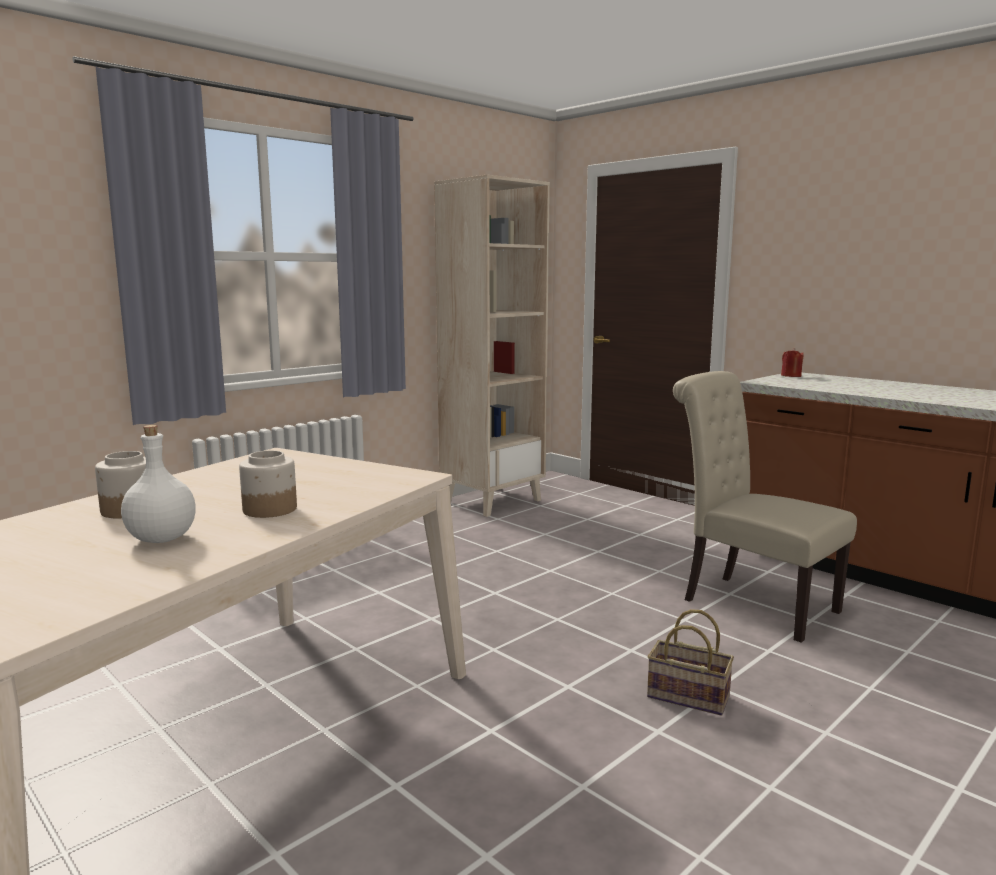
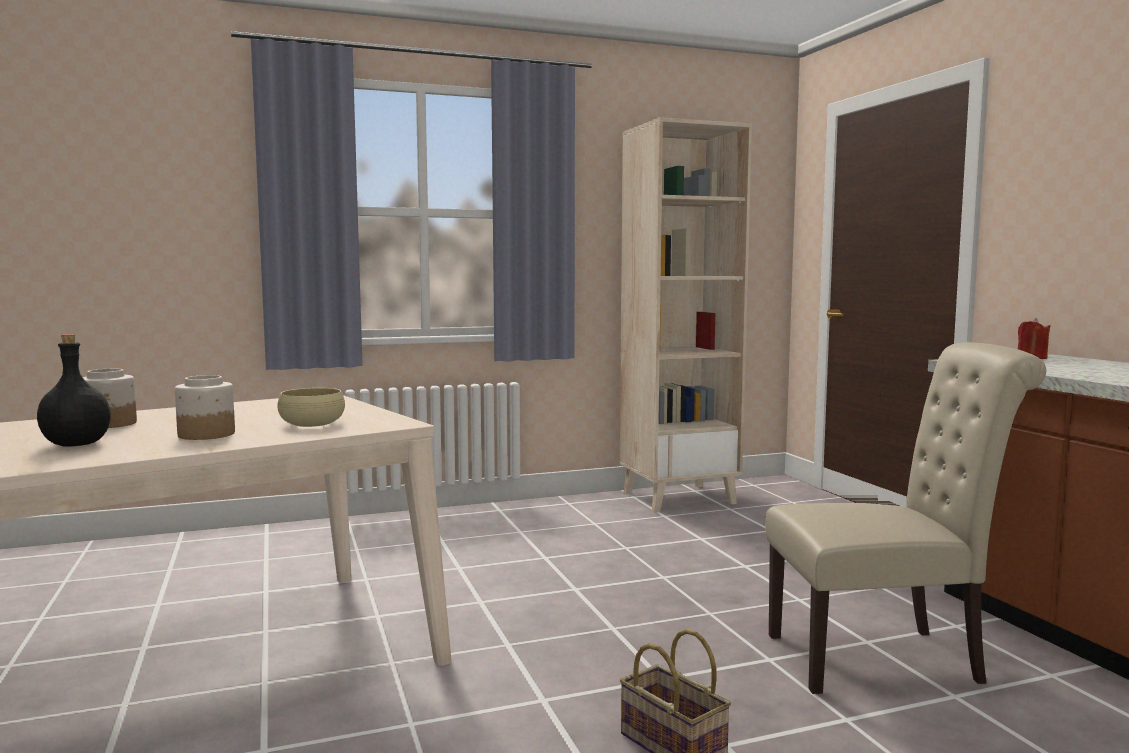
camera: 25 degrees right, 5 degrees down
white bottle [121,425,196,543] -> black bottle [37,334,111,447]
beige chair [673,371,857,643] -> beige chair turned 105 degrees clockwise [765,342,1046,694]
none -> beige bowl [277,388,345,427]

